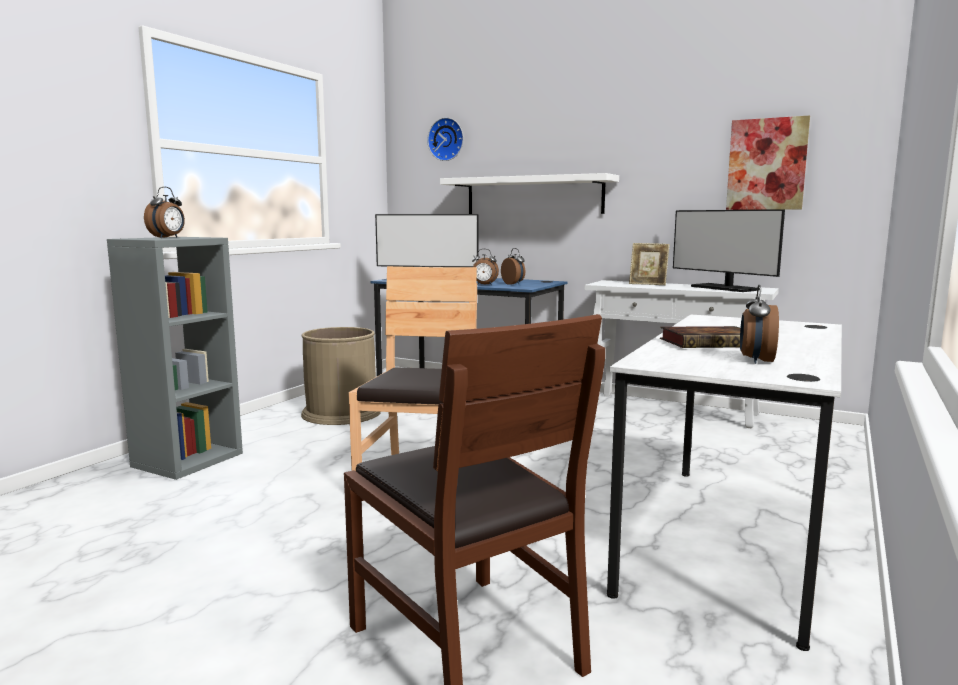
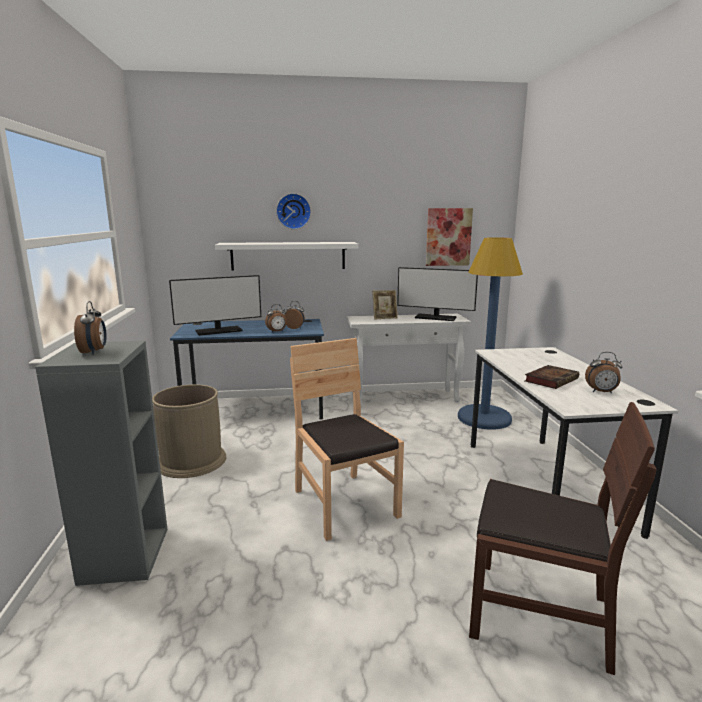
camera: 35 degrees left, 5 degrees up
wall clock [427,117,464,161] -> wall clock moved to [276,193,311,229]
alarm clock [740,285,779,364] -> alarm clock turned 60 degrees counterclockwise [585,352,623,393]
none -> blue floor lamp [458,237,523,430]

